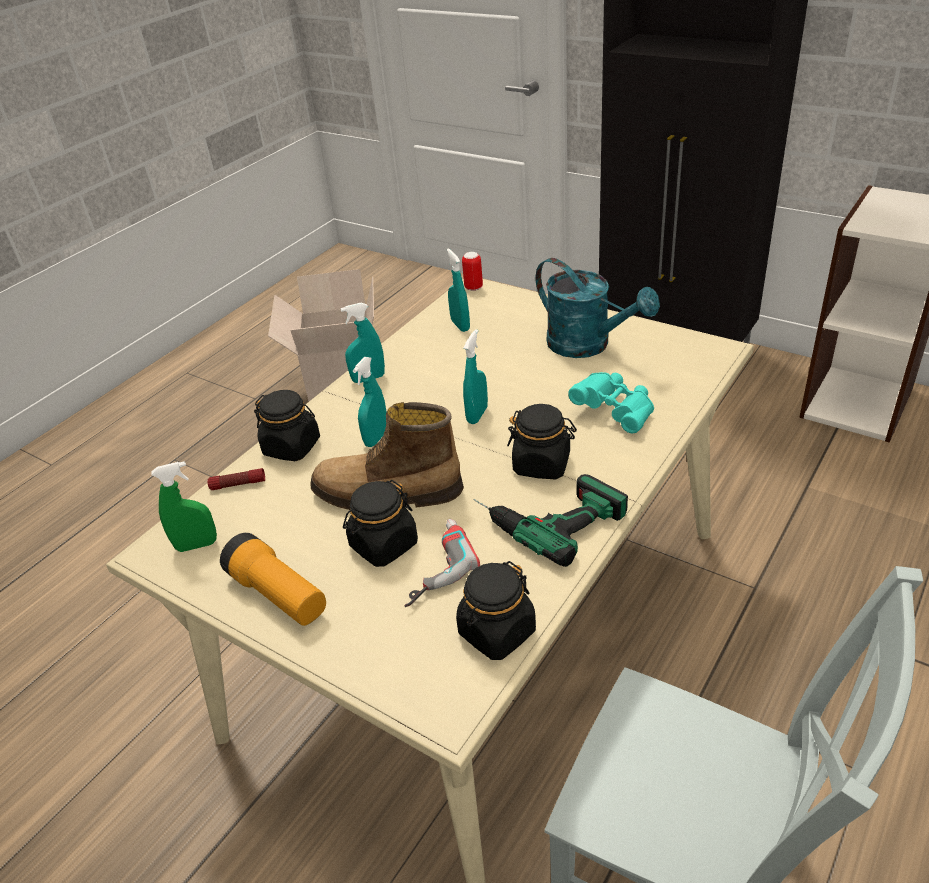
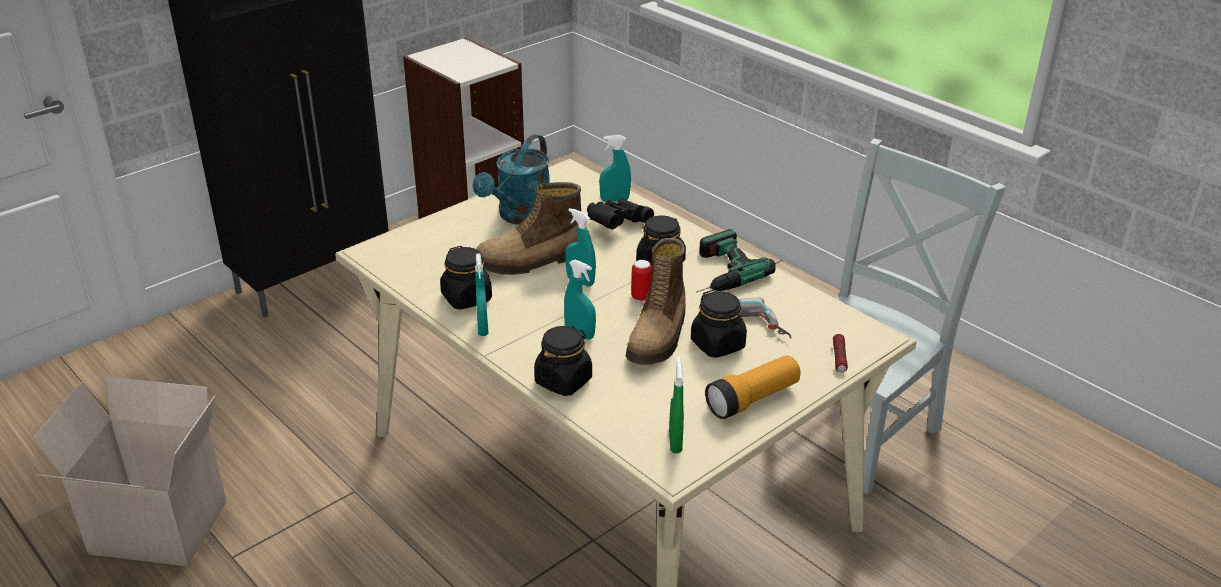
camera: 80 degrees left, 5 degrees down
flashlight [207,468,265,490] -> flashlight moved to [833,334,848,372]
turquoise spray bottle [447,248,470,332] -> turquoise spray bottle moved to [599,135,631,202]
black jar [456,561,536,660] -> black jar moved to [440,246,492,310]
can [462,252,483,291] -> can moved to [631,260,652,301]
turquoise watering can [536,258,660,358] -> turquoise watering can turned 150 degrees clockwise [473,134,550,225]
turquoise binoculars [568,372,654,433] -> black binoculars [587,198,654,229]
none -> boot [476,182,581,275]

